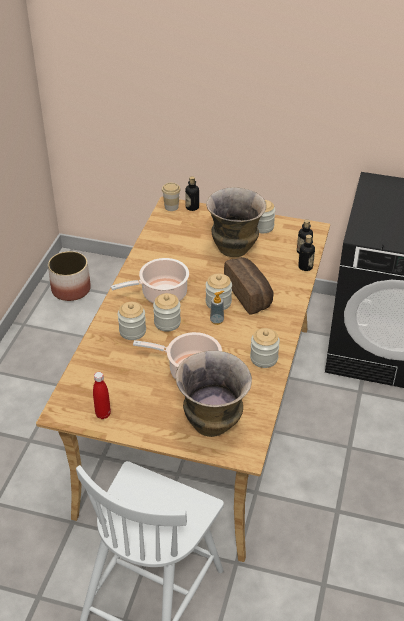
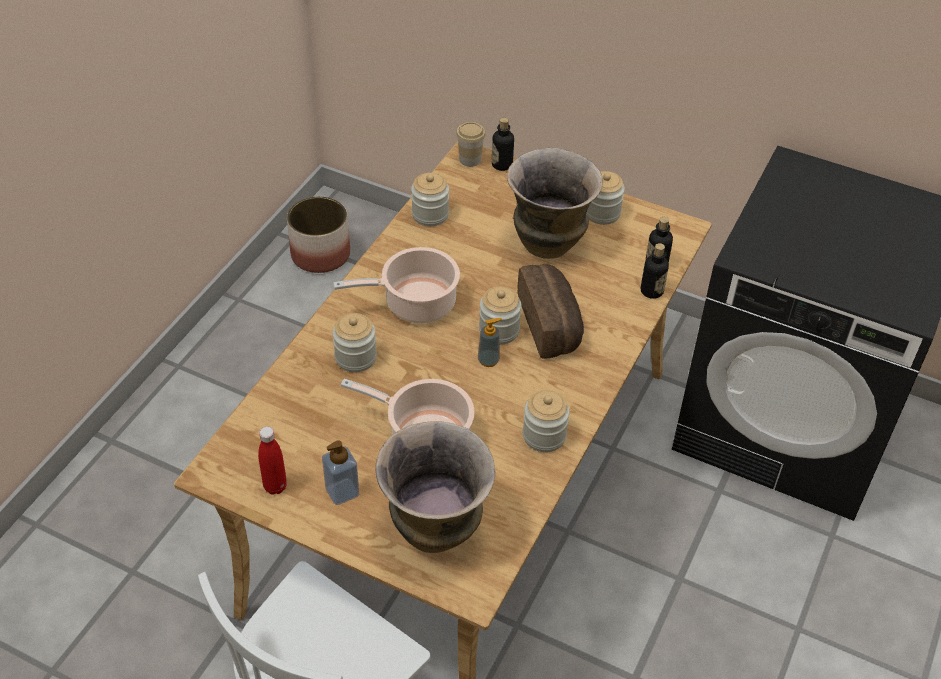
camera: 10 degrees right, 5 degrees up
jar [153,293,181,332] -> jar moved to [411,173,449,226]
none -> soap dispenser [322,440,359,505]

